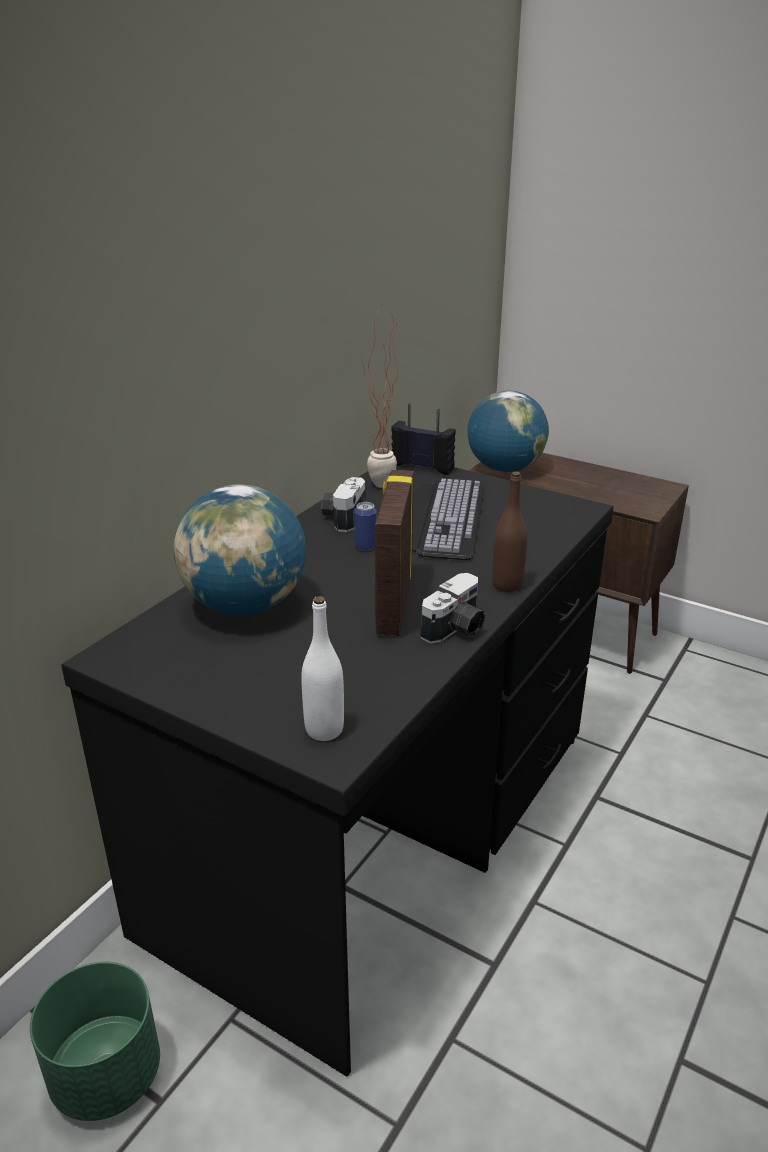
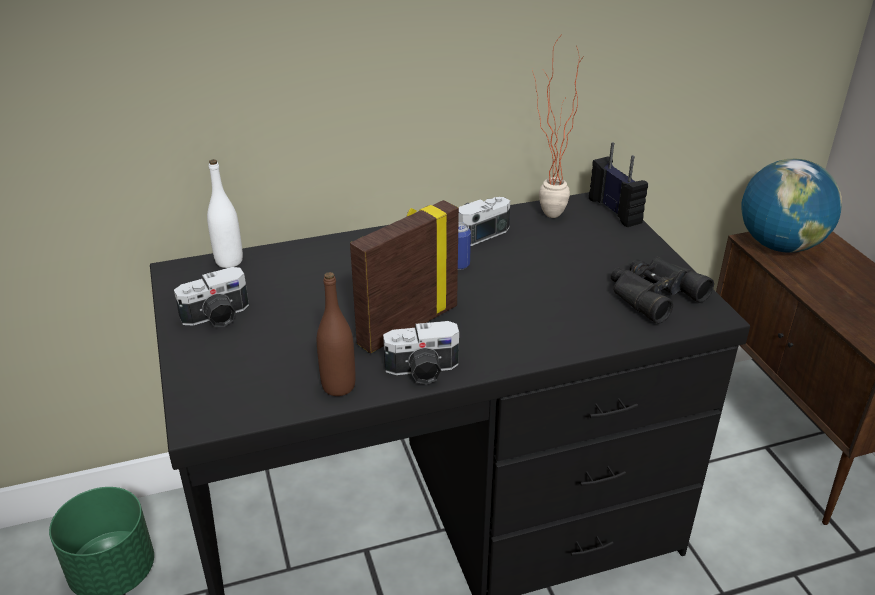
camera: 40 degrees right, 5 degrees up
globe [173,484,306,615] -> none
white bottle [301,596,344,741] -> white bottle moved to [207,159,243,268]
keyboard [412,479,485,560] -> none
brown bottle [492,472,527,592] -> brown bottle moved to [317,272,355,396]
none -> camera [174,267,249,327]
none -> black binoculars [611,257,714,324]

